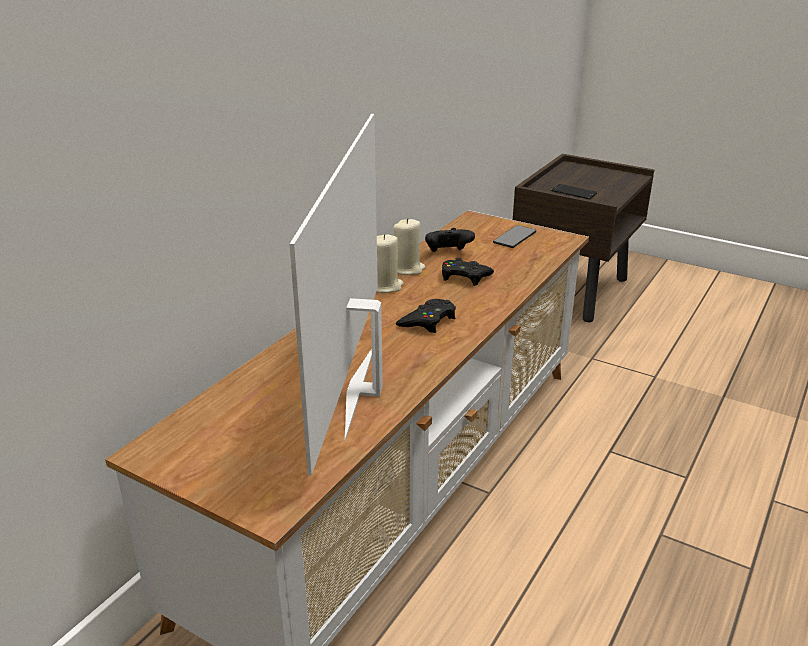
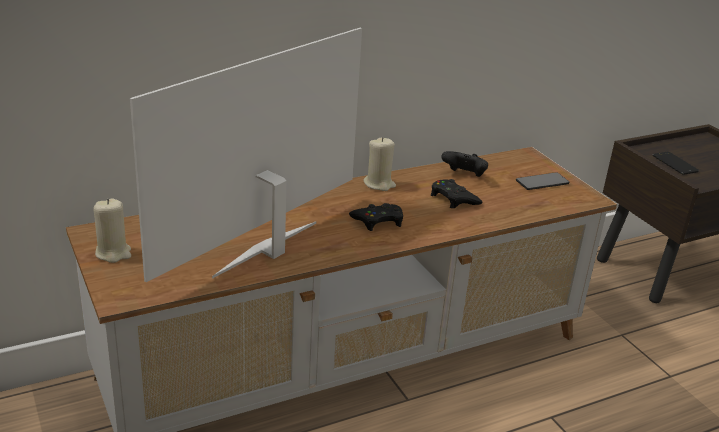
camera: 30 degrees right, 0 degrees up
beige candle [393,218,425,275] -> beige candle moved to [93,198,131,263]

